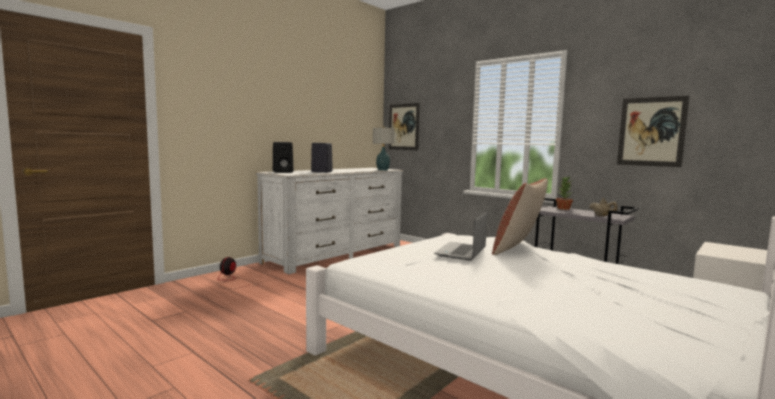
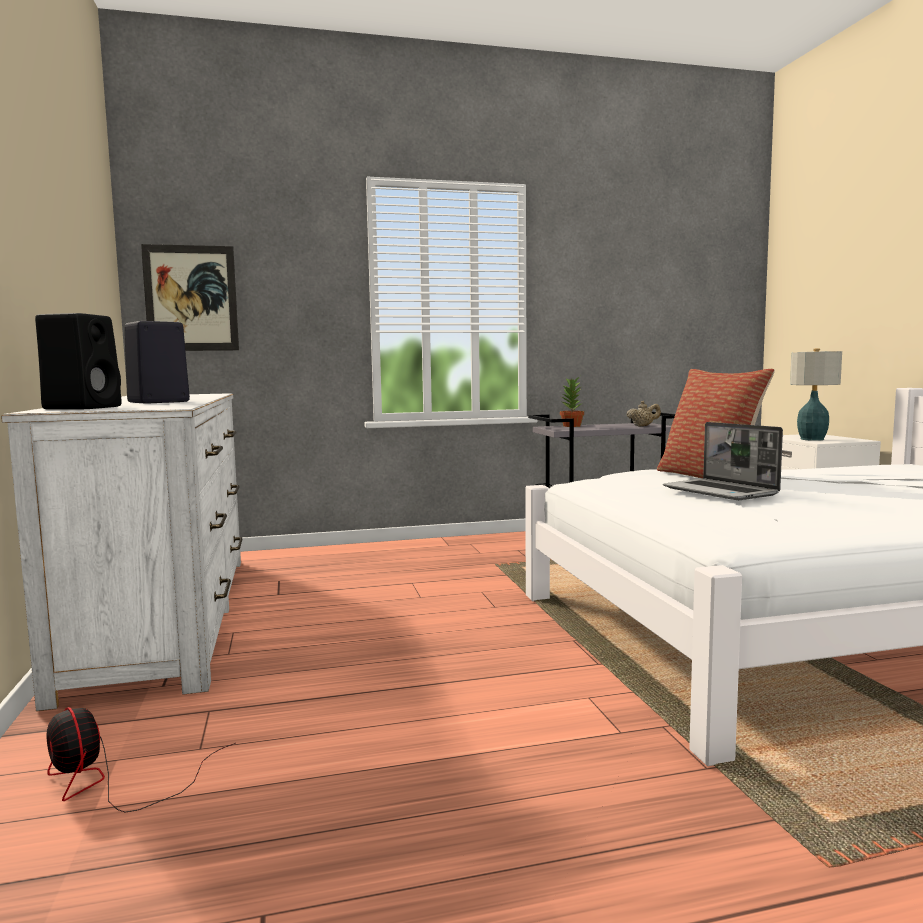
camera: 55 degrees left, 0 degrees up
table lamp [373,126,395,171] -> table lamp moved to [790,348,842,441]
picture [617,96,689,167] -> none

